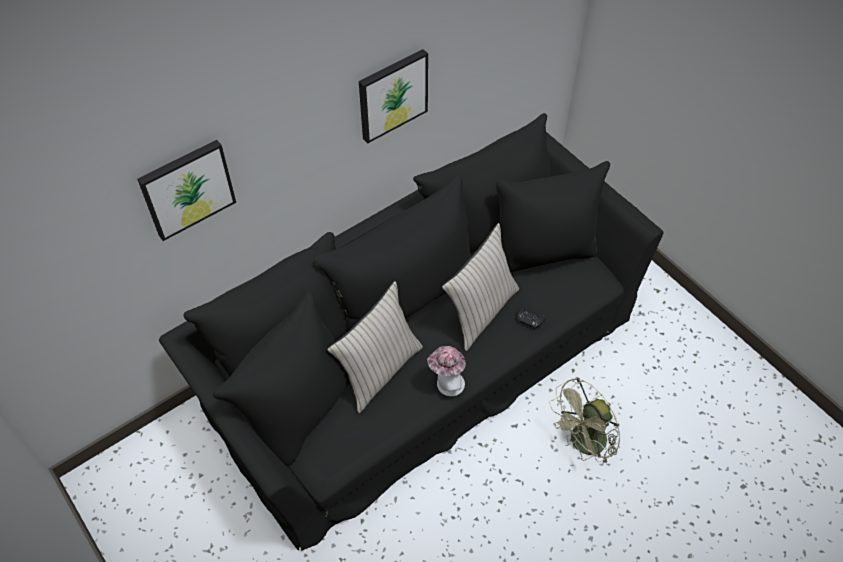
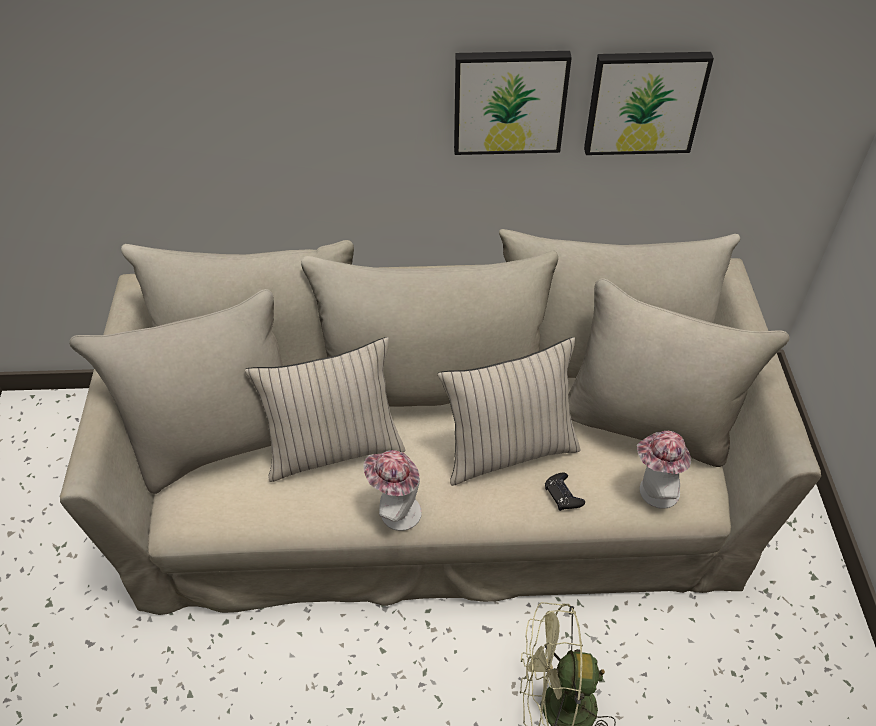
camera: 35 degrees right, 5 degrees down
picture [137,140,236,241] -> picture moved to [584,52,714,155]
black sofa [159,113,664,551] -> beige sofa [60,229,821,615]
none -> hat [637,431,691,509]

